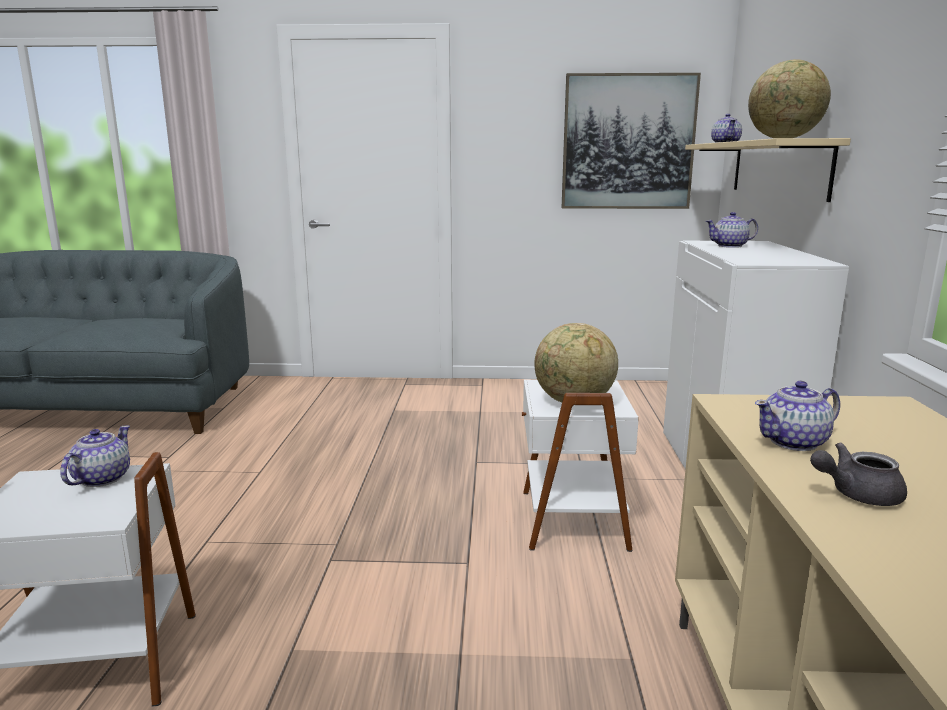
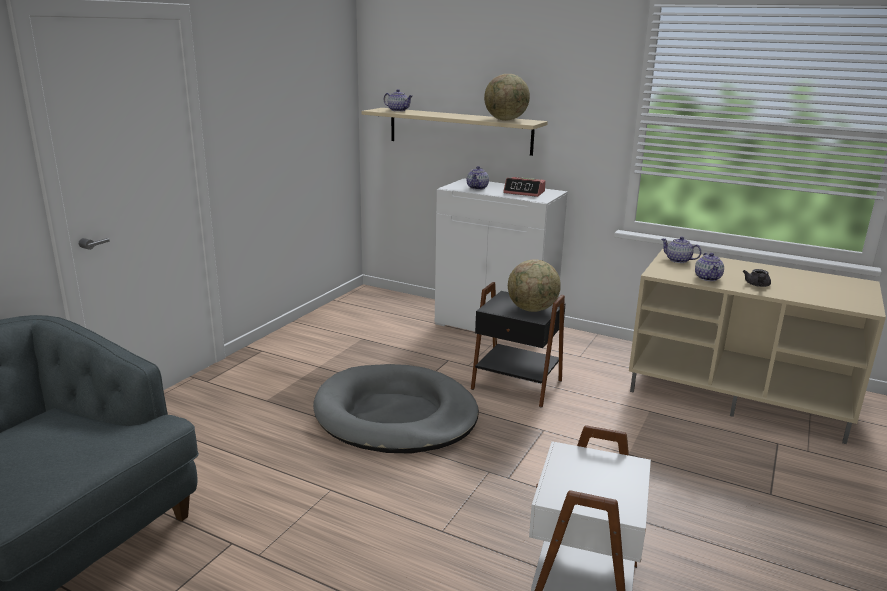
camera: 65 degrees left, 5 degrees up
teapot [60,425,130,487] -> teapot moved to [661,237,702,263]
white side table [522,380,639,552] -> black side table [471,282,566,408]
picture [562,73,701,209] -> none
none -> grey dog bed [313,364,479,453]
none -> alarm clock [503,177,546,197]

